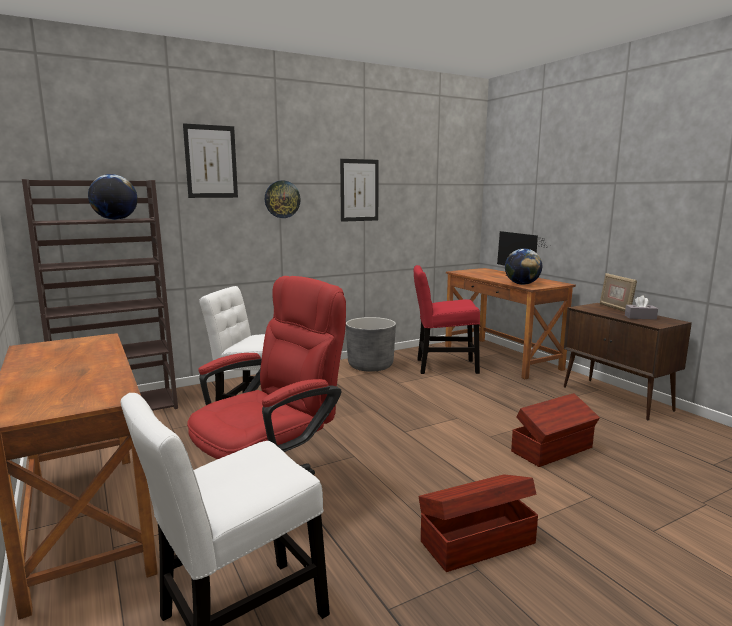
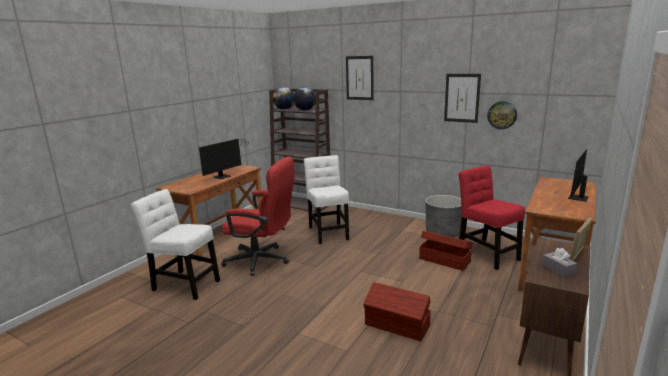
camera: 60 degrees right, 5 degrees up
wall clock [265,181,301,218] -> wall clock moved to [487,101,517,130]
brown storage box [419,474,538,572] -> brown storage box moved to [419,231,473,271]
globe [505,249,542,285] -> globe moved to [273,87,294,110]
none -> monitor [199,139,243,179]

